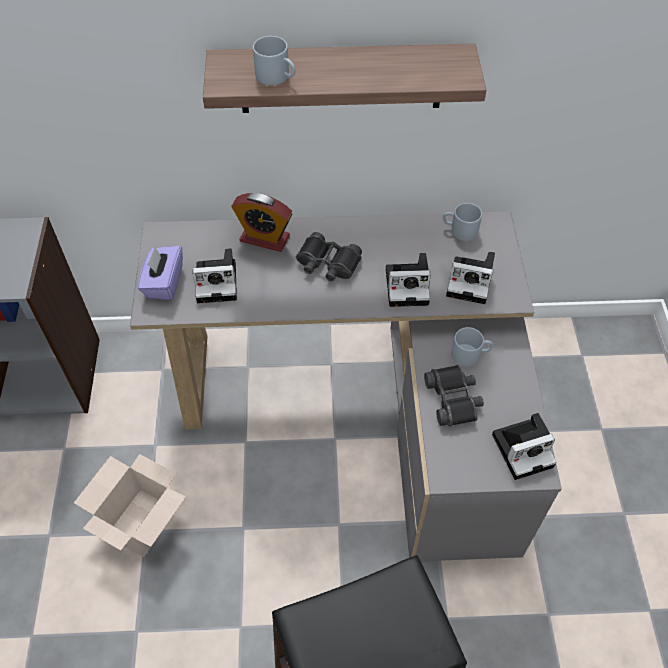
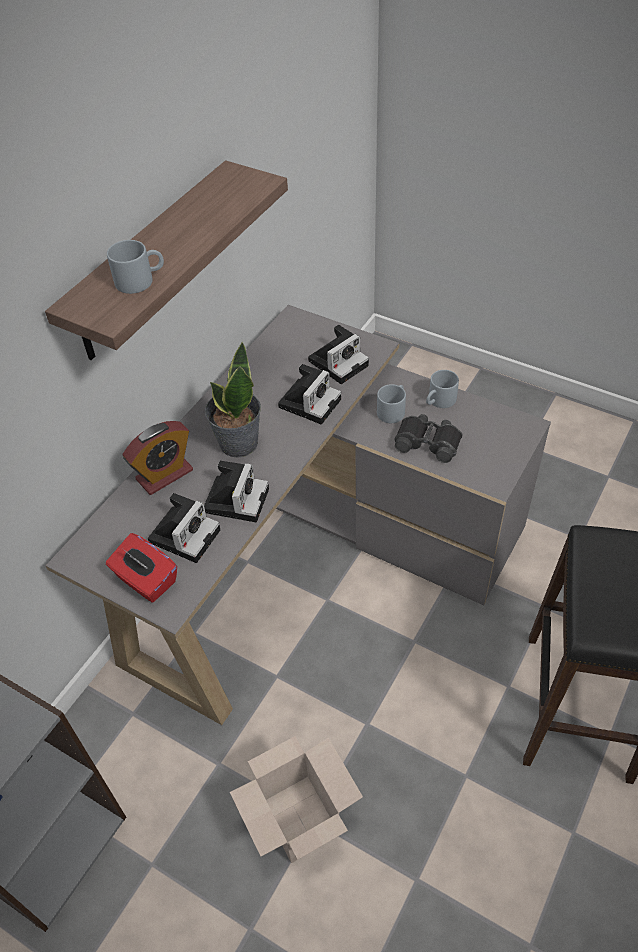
camera: 55 degrees left, 5 degrees down
purple tissue box [138,246,183,300] -> red tissue box [106,533,177,602]
black binoculars [296,232,362,281] -> potted plant [205,342,261,458]
grey mug [443,203,482,241] -> grey mug moved to [426,370,459,408]
camera [492,413,557,480] -> camera moved to [204,461,269,522]

